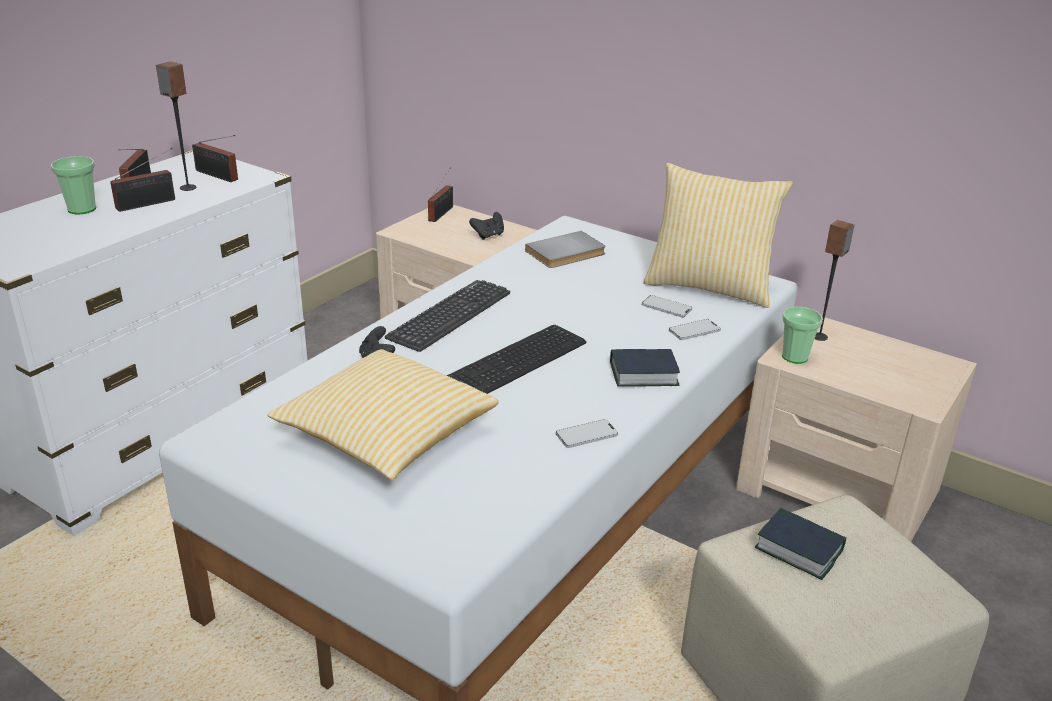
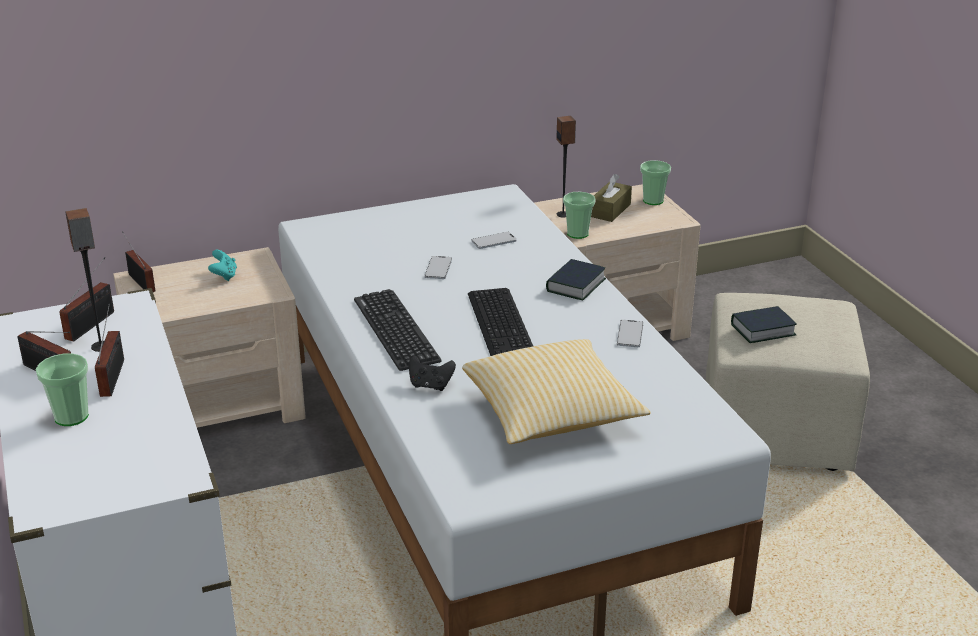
camera: 55 degrees left, 0 degrees up
radio [192,135,238,182] -> radio turned 45 degrees counterclockwise [59,257,114,342]
black game controller [469,212,504,240] -> turquoise game controller [208,250,237,281]
grey book [525,231,606,268] -> none
pillow [644,163,793,308] -> none
phone [669,319,721,340] -> phone moved to [425,256,452,279]
none -> brown tissue box [591,174,632,222]
none -> cup [640,160,671,205]

